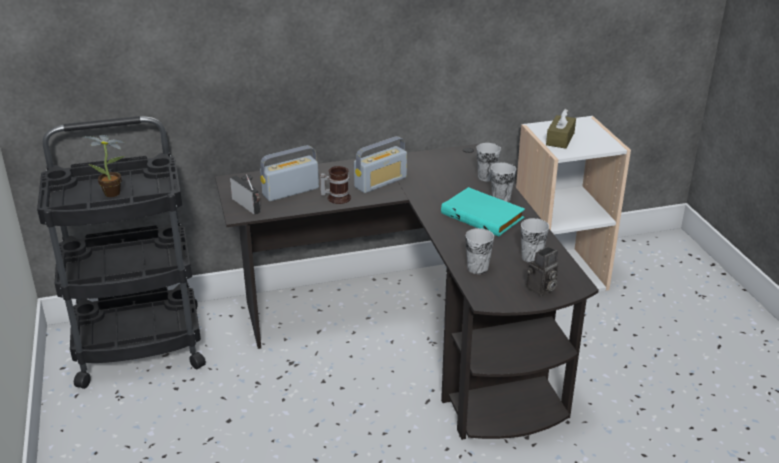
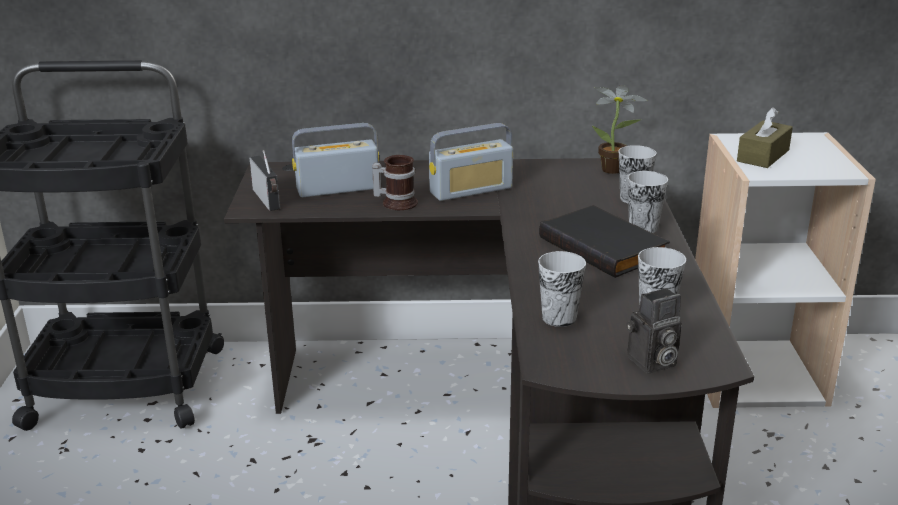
camera: 15 degrees right, 5 degrees down
potted plant [83,135,126,197] -> potted plant moved to [592,85,648,174]
turquoise book [441,187,525,237] -> black book [539,205,670,278]

